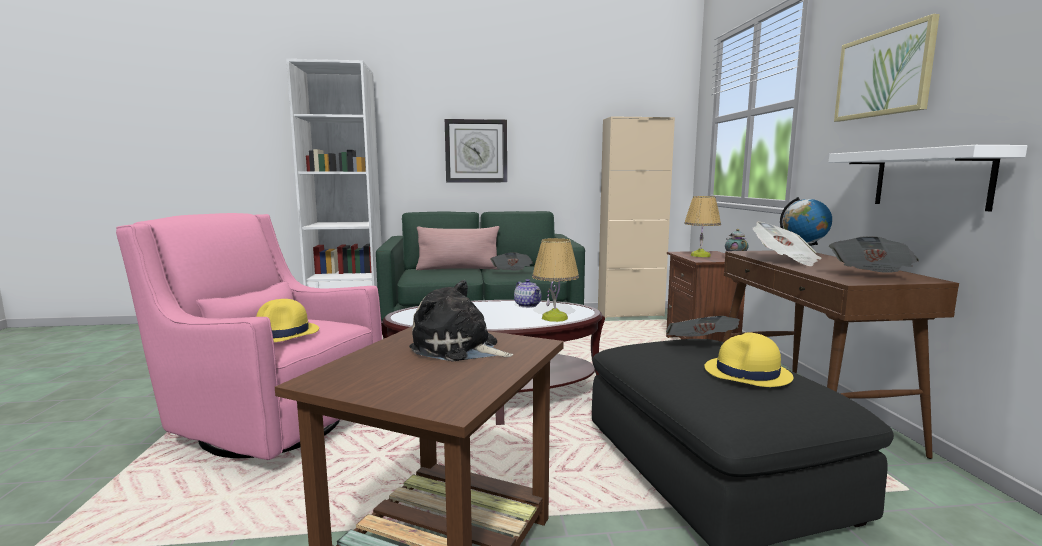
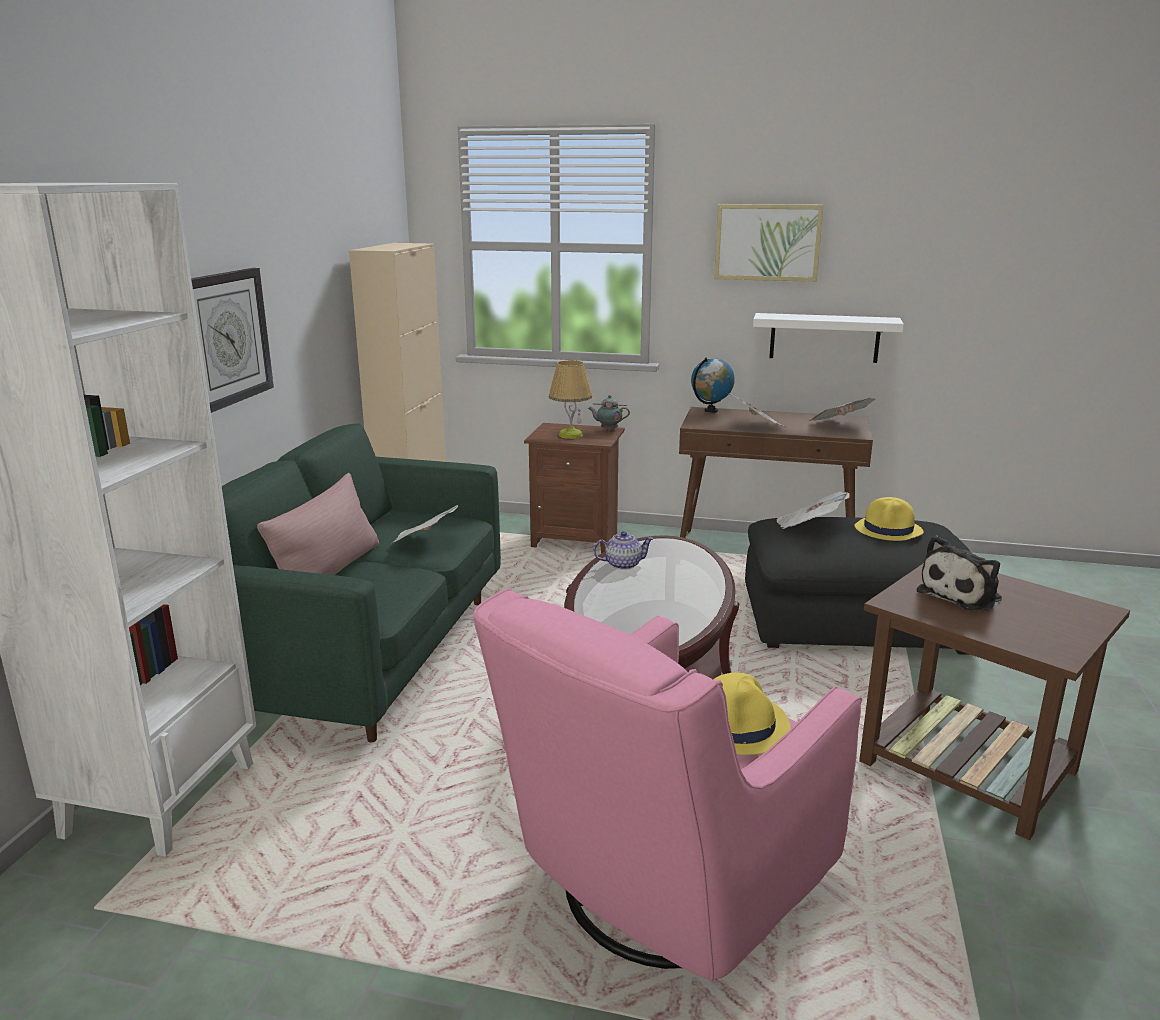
camera: 70 degrees left, 10 degrees up
table lamp [532,238,579,322] -> none

